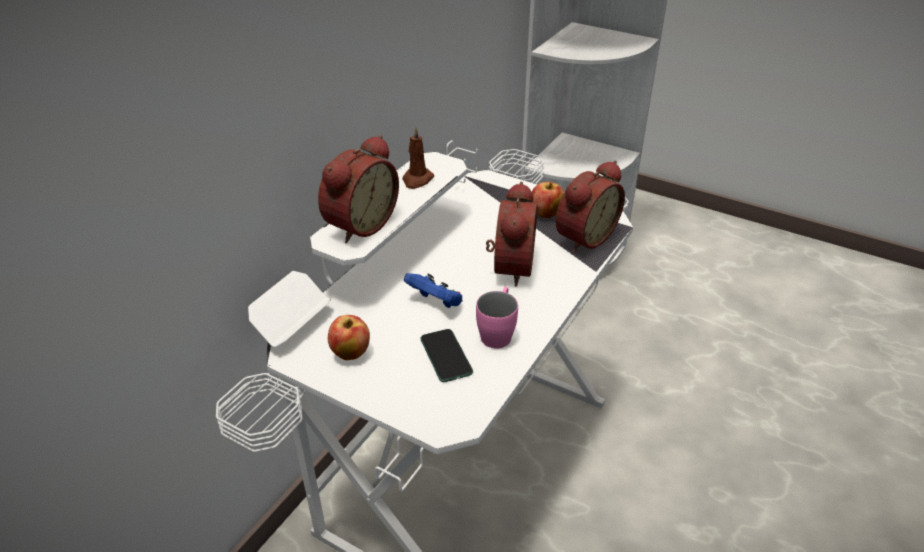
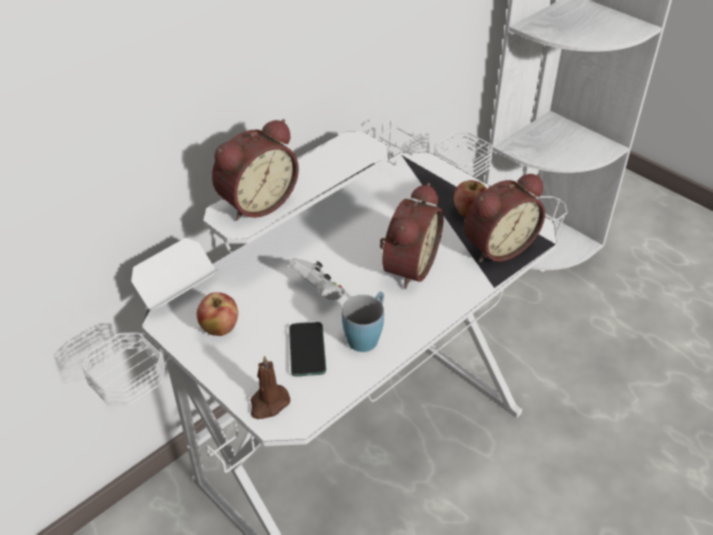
camera: 15 degrees right, 5 degrees up
brown candle [402,127,434,189] -> brown candle moved to [250,355,290,419]
blue game controller [404,273,463,308] -> white game controller [289,259,344,300]
pink mug [476,287,518,349] -> blue mug [342,292,384,352]

